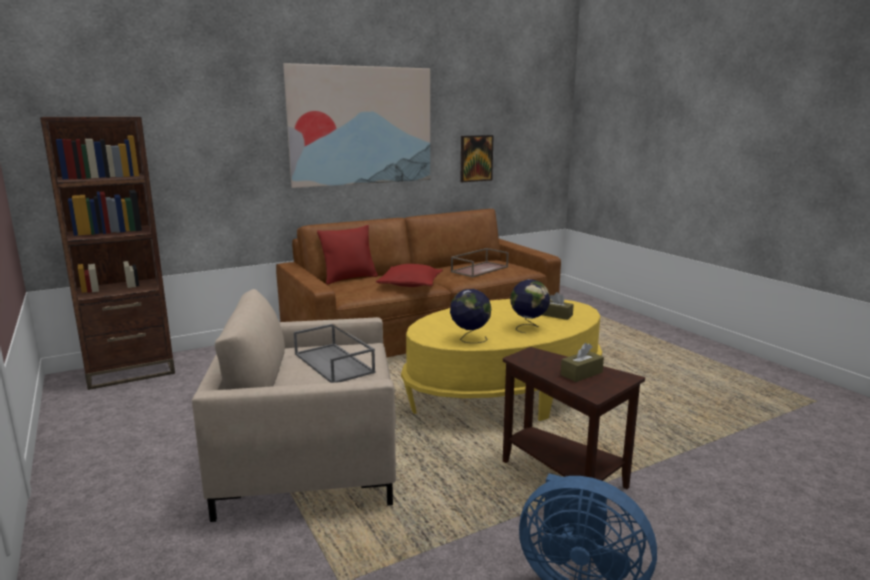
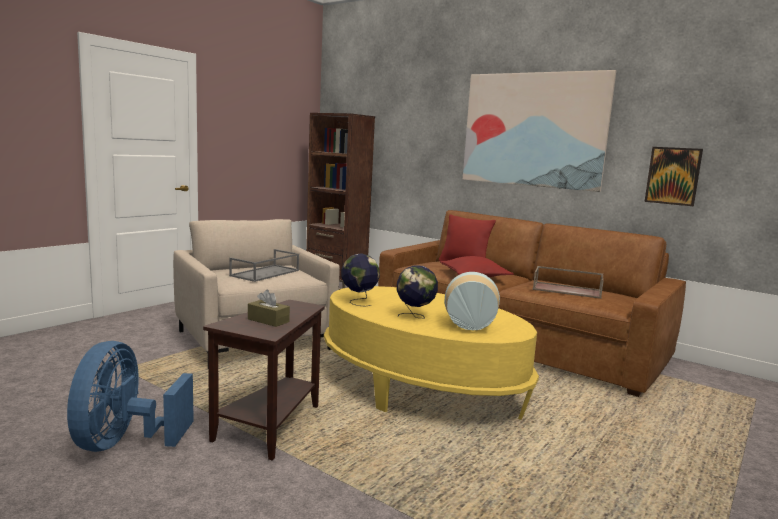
camera: 65 degrees right, 5 degrees down
brown tissue box [542,292,574,320] -> vase [445,272,500,330]

